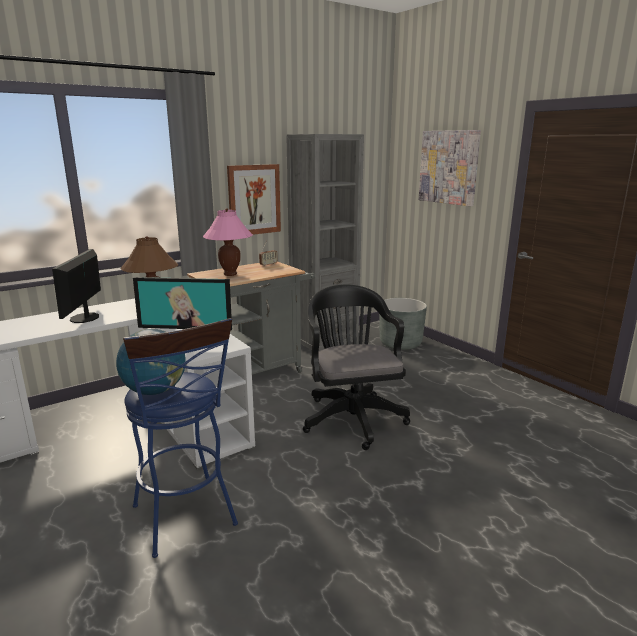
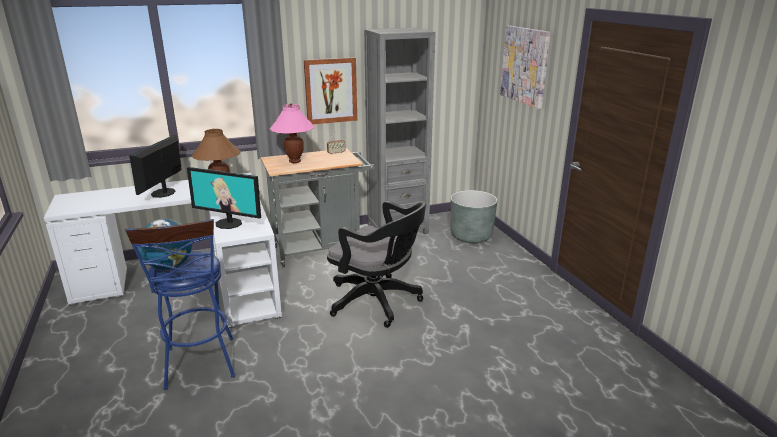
camera: 15 degrees right, 5 degrees up
black office chair [303,284,410,450] -> black office chair turned 120 degrees clockwise [327,201,426,328]

